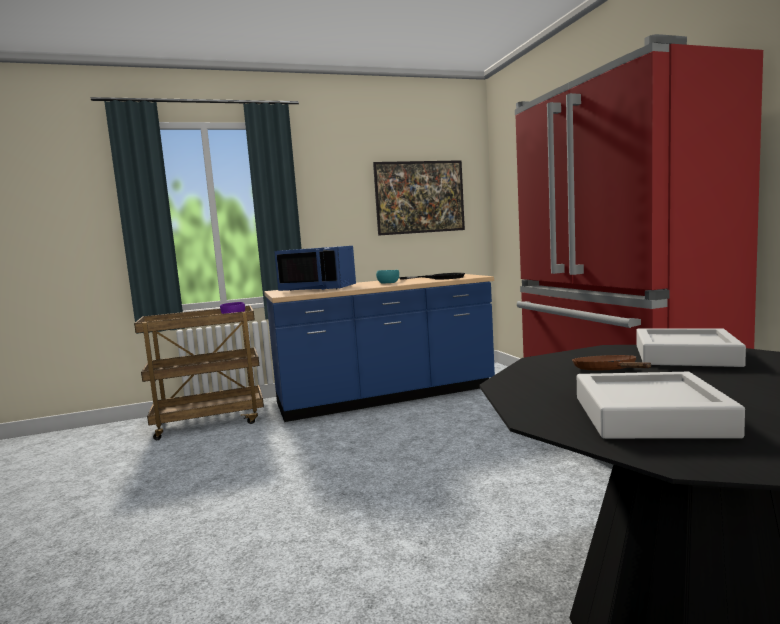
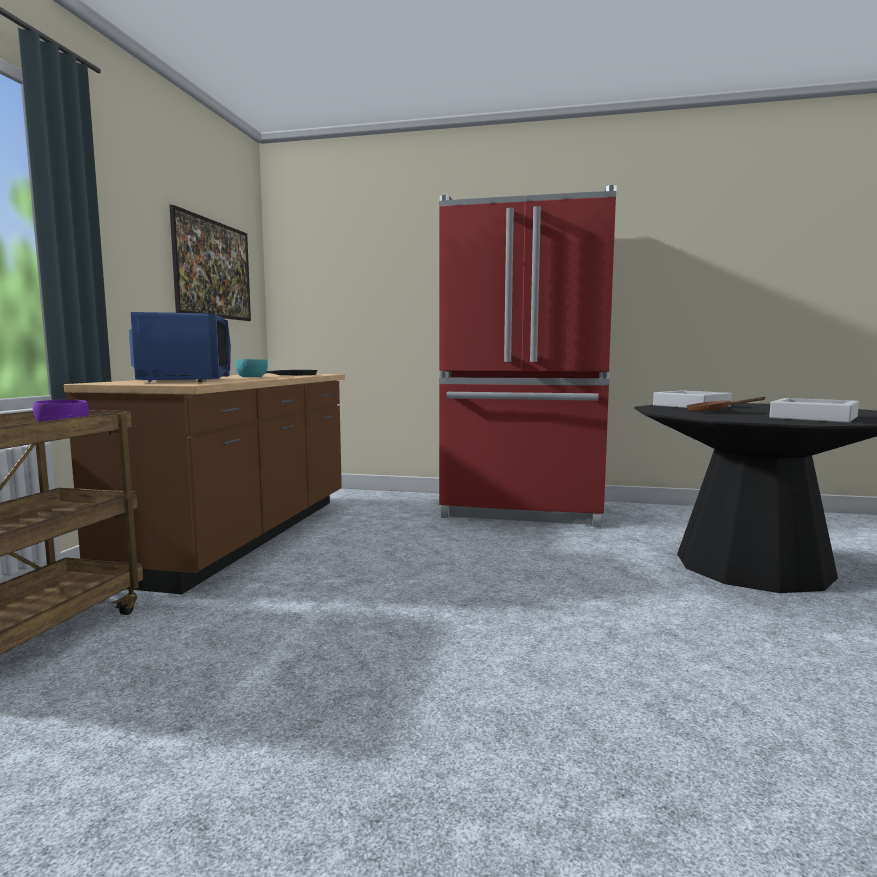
camera: 60 degrees left, 0 degrees up
blue counter [264,274,495,422] -> brown counter [64,374,345,594]
blue microwave [274,246,356,291] -> blue microwave turned 60 degrees counterclockwise [129,312,231,382]

